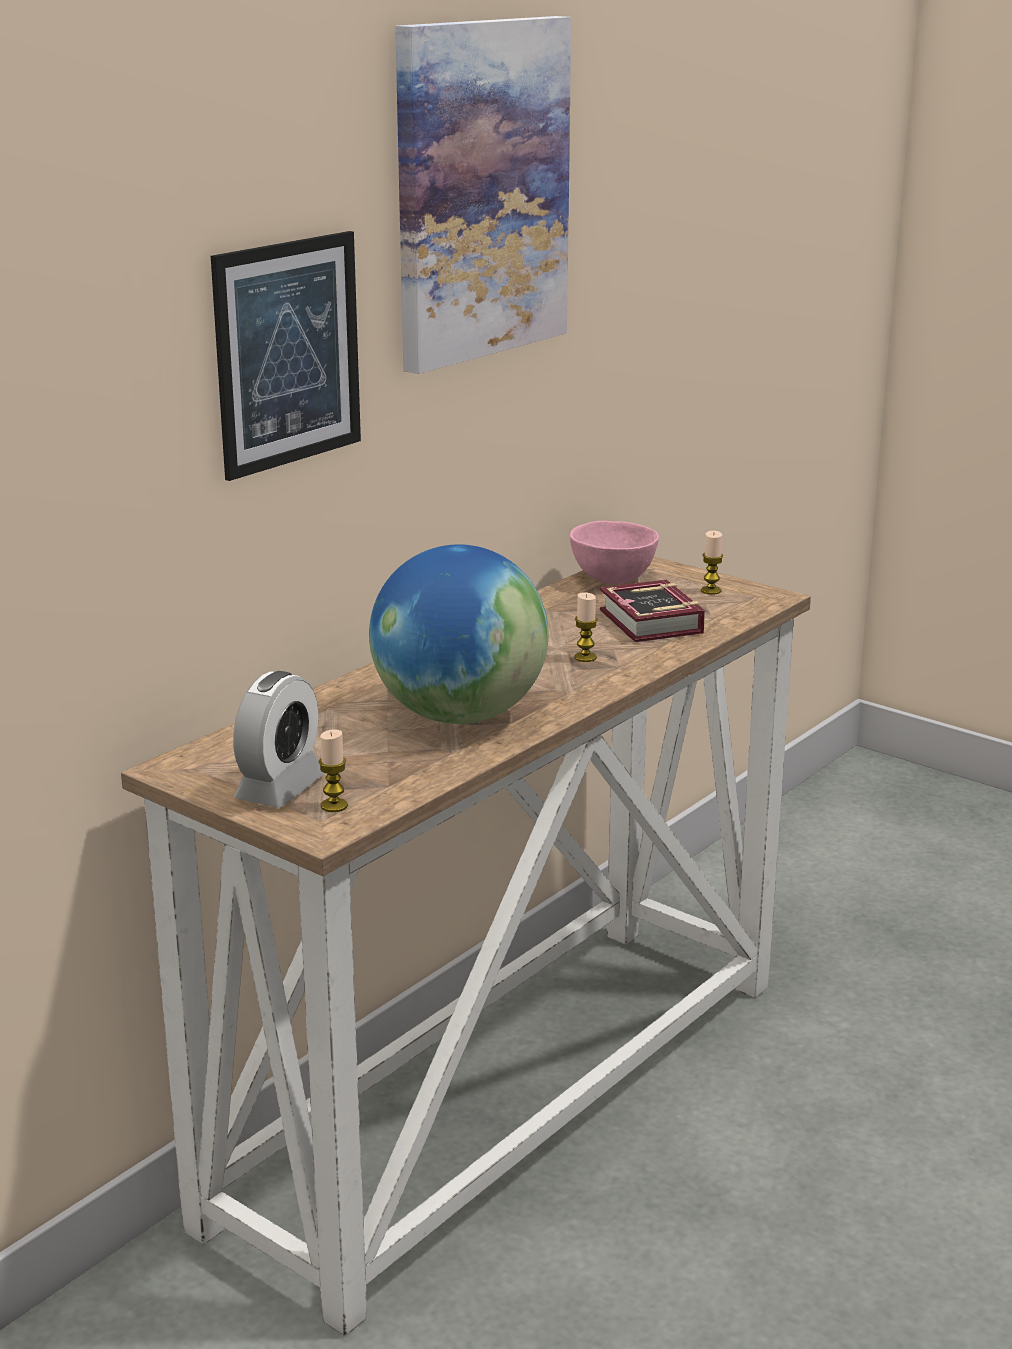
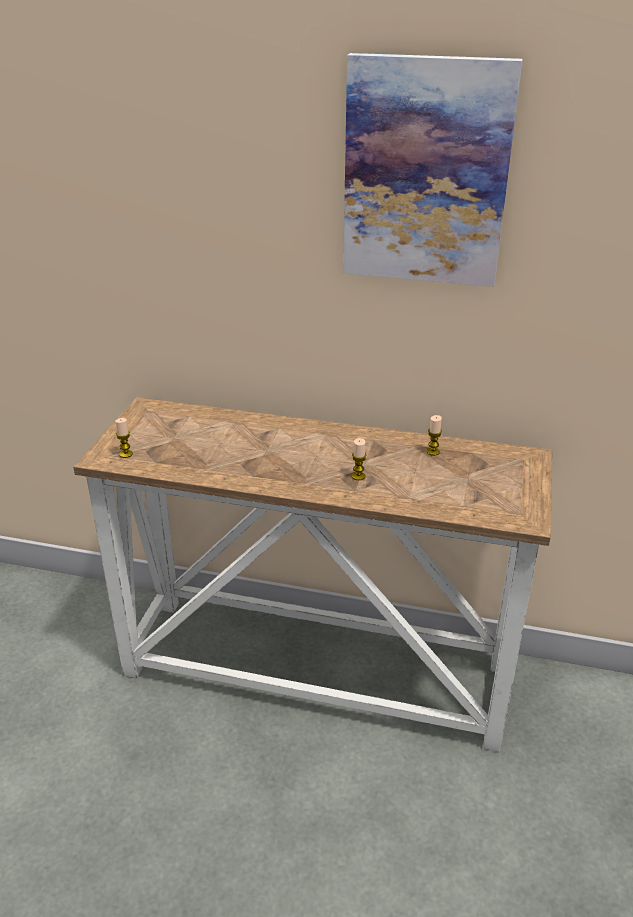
camera: 65 degrees right, 10 degrees up
picture [211,231,361,481] -> none
alarm clock [233,671,325,808] -> none
globe [369,544,549,724] -> none
pink bowl [570,521,659,584] -> none
book [600,580,705,642] -> none
candle [701,531,723,595] -> candle moved to [426,415,442,456]

